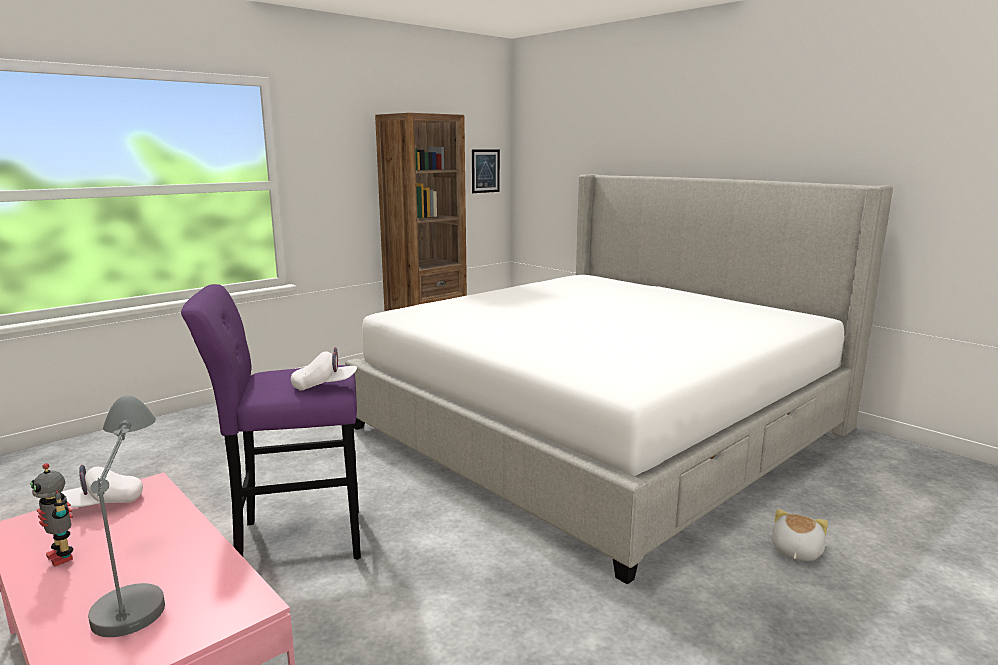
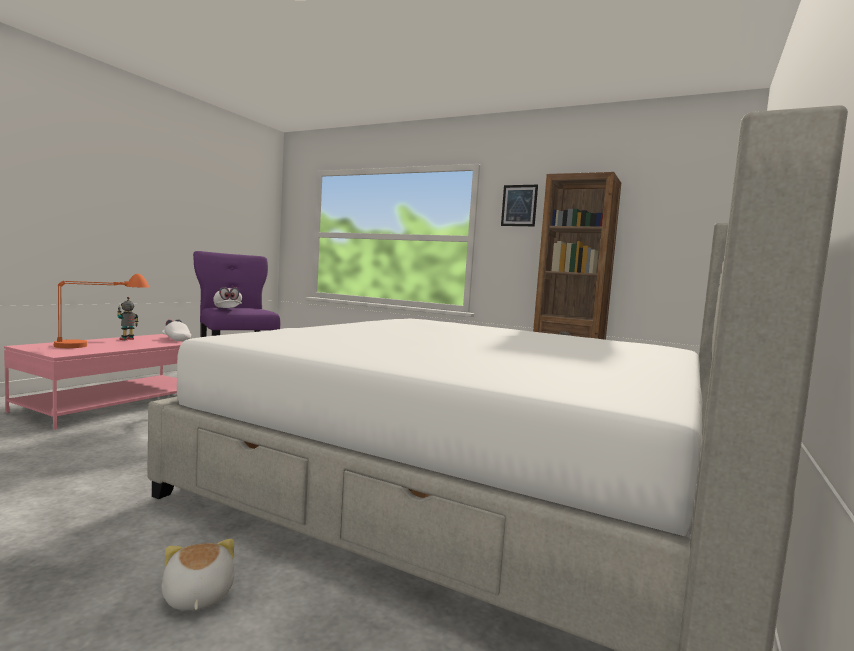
camera: 70 degrees right, 10 degrees down
grey table lamp [88,395,165,637] -> orange table lamp [54,274,149,348]
picture [472,149,500,193] -> picture moved to [501,185,538,226]
plush toy [771,509,828,561] -> plush toy turned 120 degrees counterclockwise [161,539,234,611]

